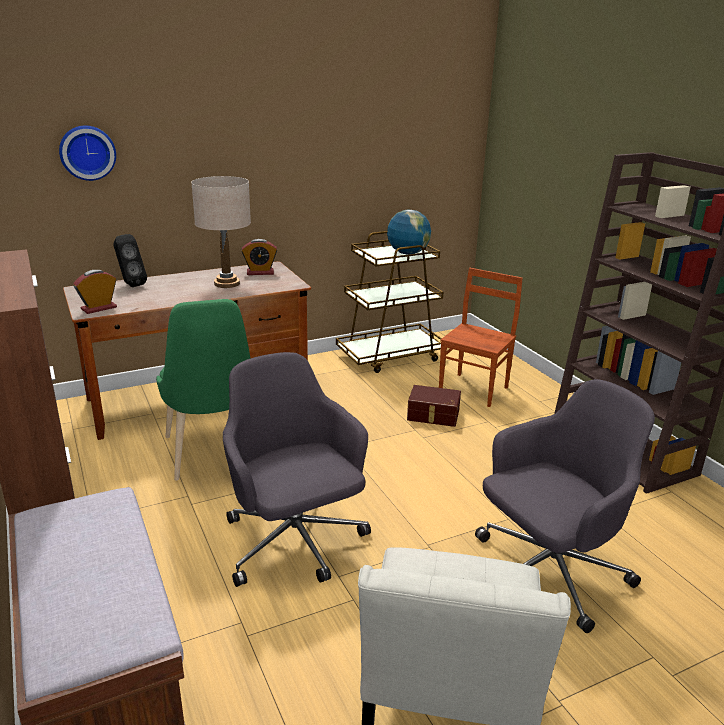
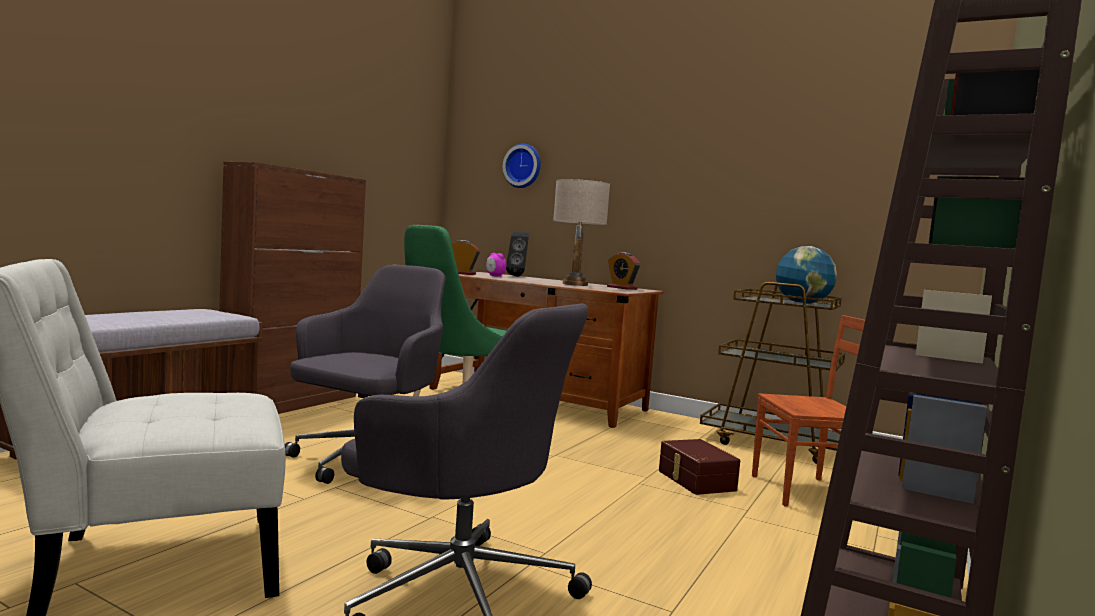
camera: 55 degrees right, 20 degrees down
none -> alarm clock [486,253,506,277]

